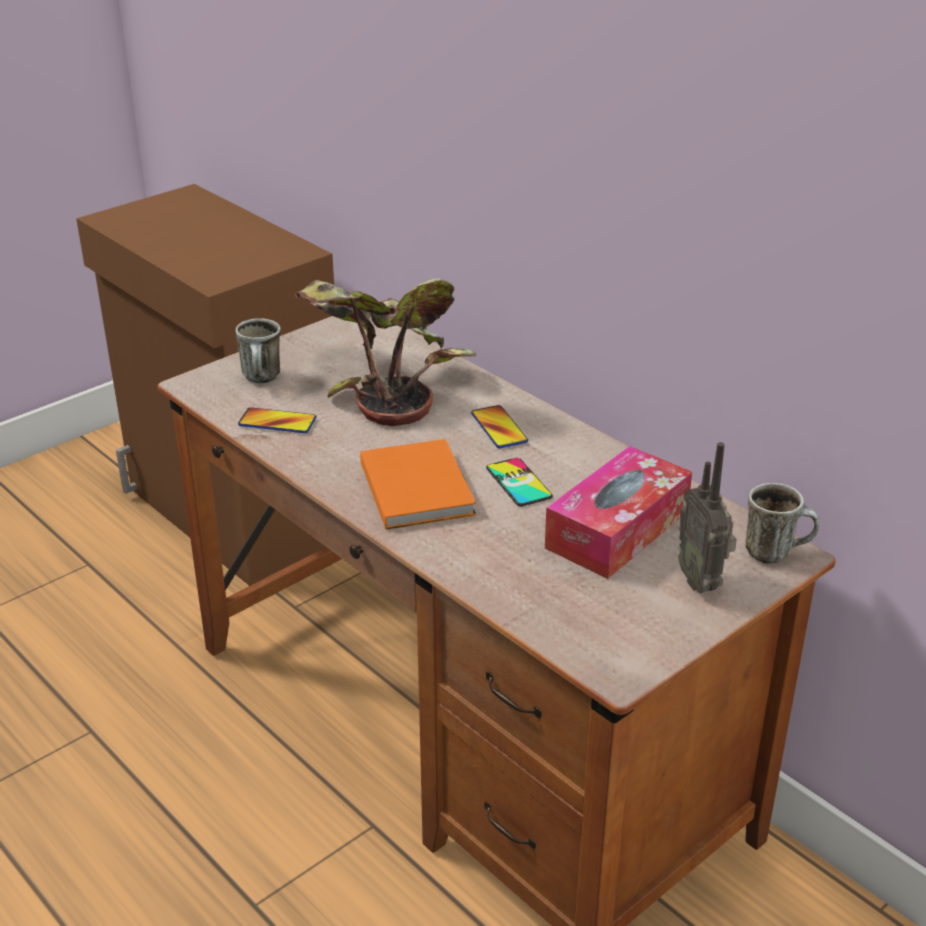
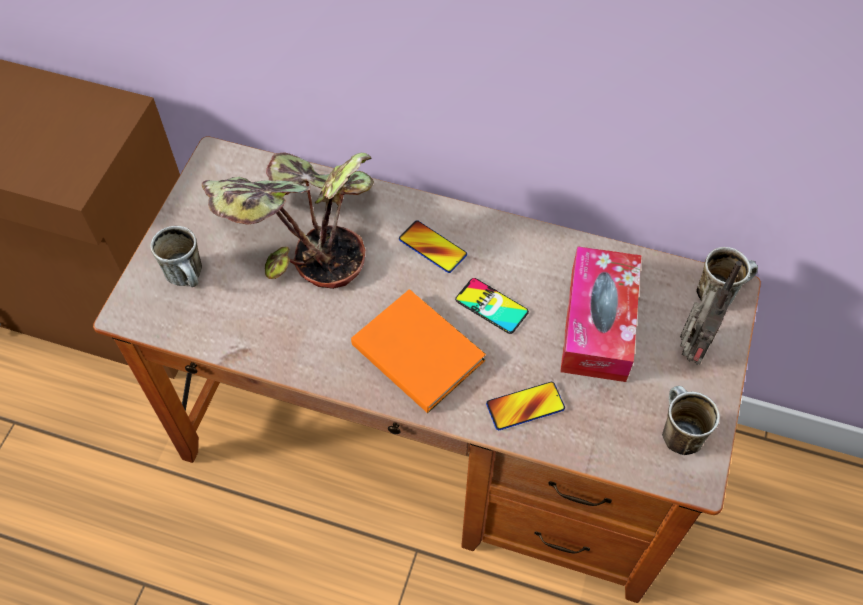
camera: 30 degrees left, 25 degrees up
phone [238,407,317,433] -> phone moved to [486,382,565,430]
radio [678,442,737,593] -> radio turned 105 degrees counterclockwise [680,261,742,365]
none -> mug [662,386,720,455]

